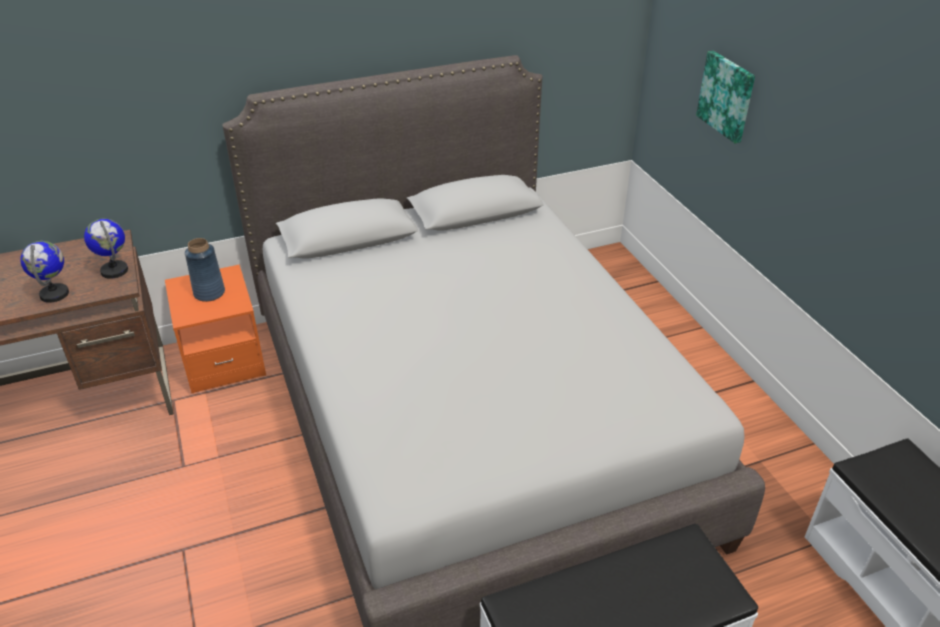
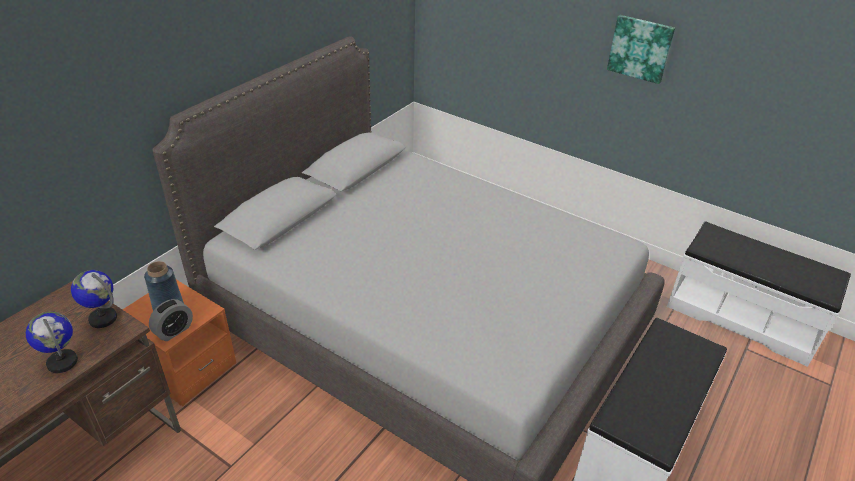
camera: 35 degrees left, 0 degrees up
picture [696,51,755,144] -> picture moved to [607,15,675,84]
none -> alarm clock [149,299,193,341]

